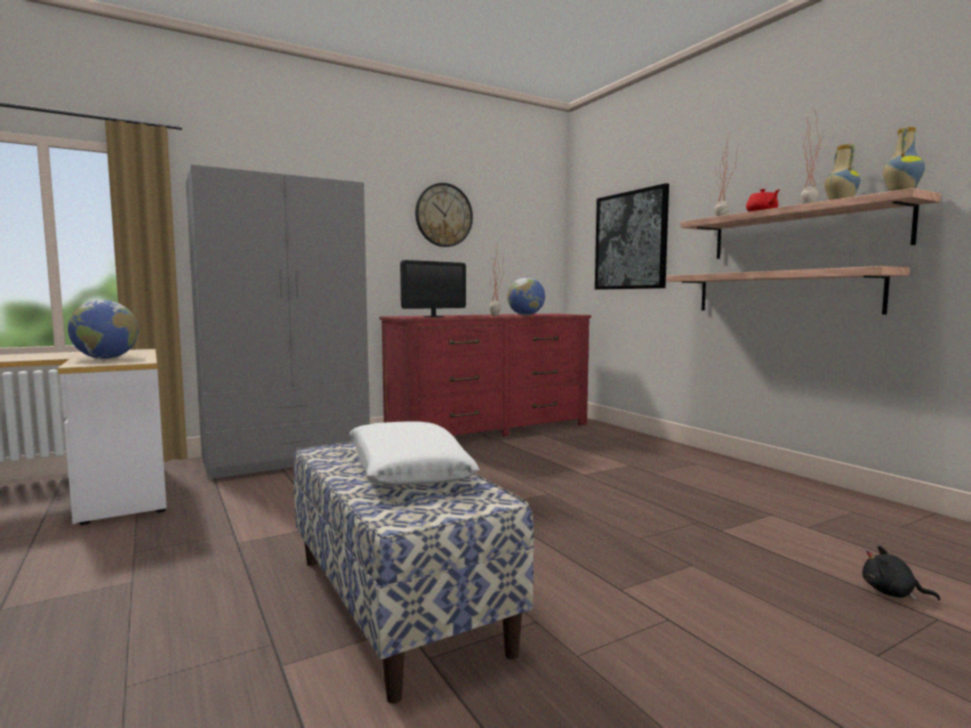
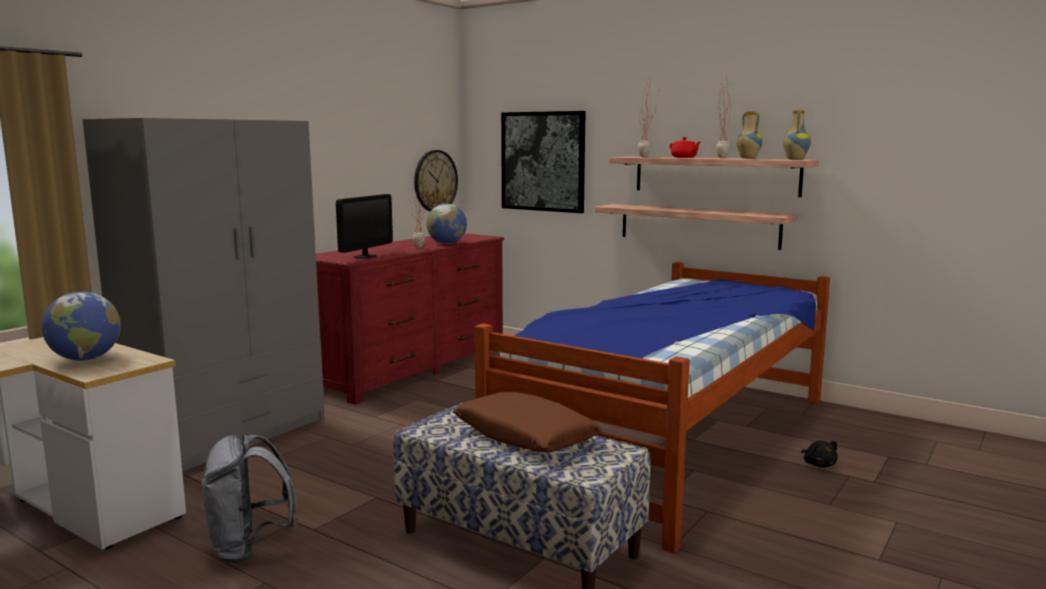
camera: 25 degrees left, 5 degrees up
white pillow [349,421,479,485] -> brown pillow [453,392,602,452]
wall clock [415,183,473,247] -> wall clock moved to [414,150,458,211]
black plush toy [862,545,940,601] -> black plush toy turned 120 degrees counterclockwise [801,441,838,467]
none -> grey backpack [201,434,297,562]
none -> bed [474,262,830,553]

